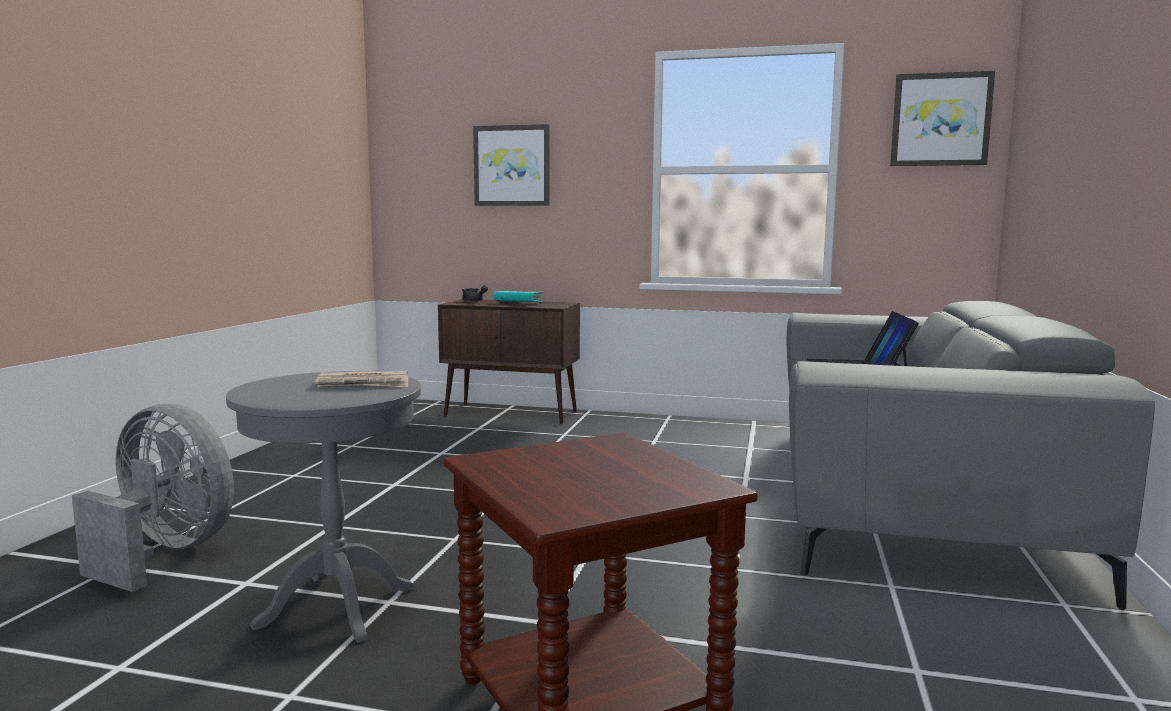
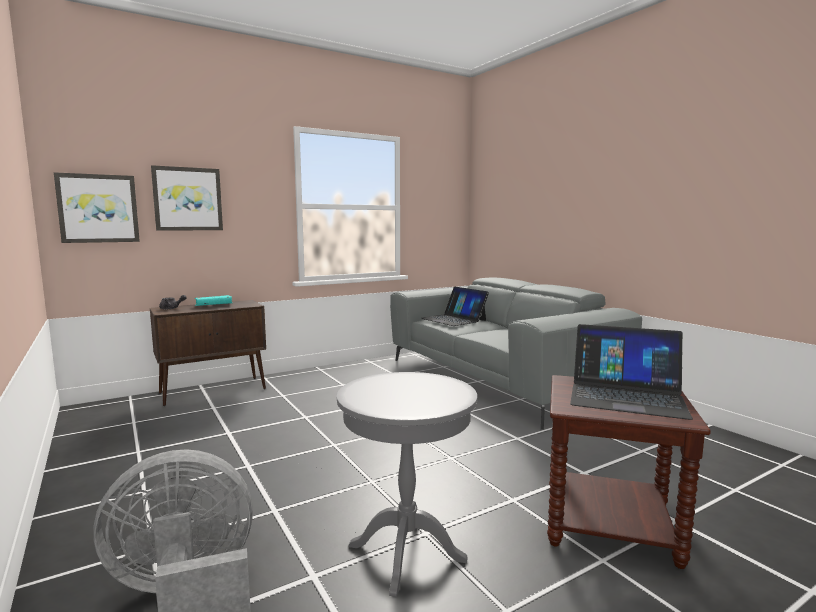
camera: 45 degrees left, 0 degrees up
newspaper [315,371,409,387] -> none
picture [890,71,995,166] -> picture moved to [54,172,140,243]
none -> laptop [570,324,693,420]

